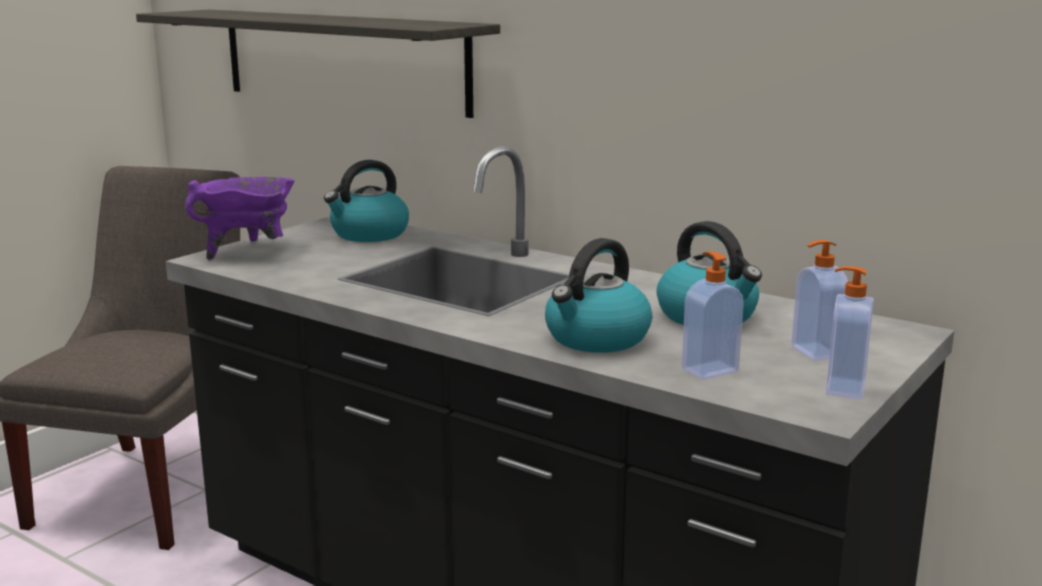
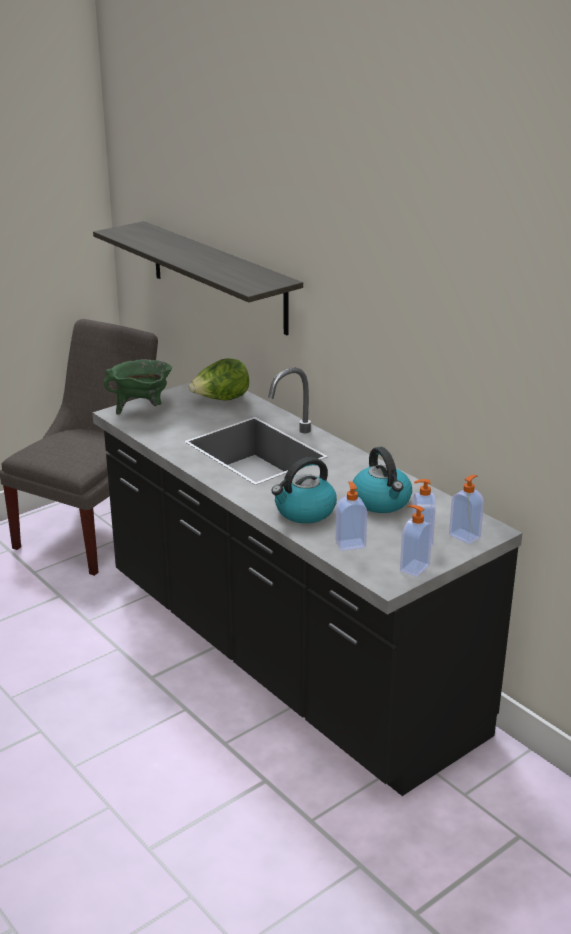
camera: 15 degrees right, 10 degrees up
purple cooking pot [185,177,295,260] -> green cooking pot [104,360,172,415]
kettle [324,160,409,242] -> lettuce [189,358,249,400]
none -> soap dispenser [449,475,484,544]

